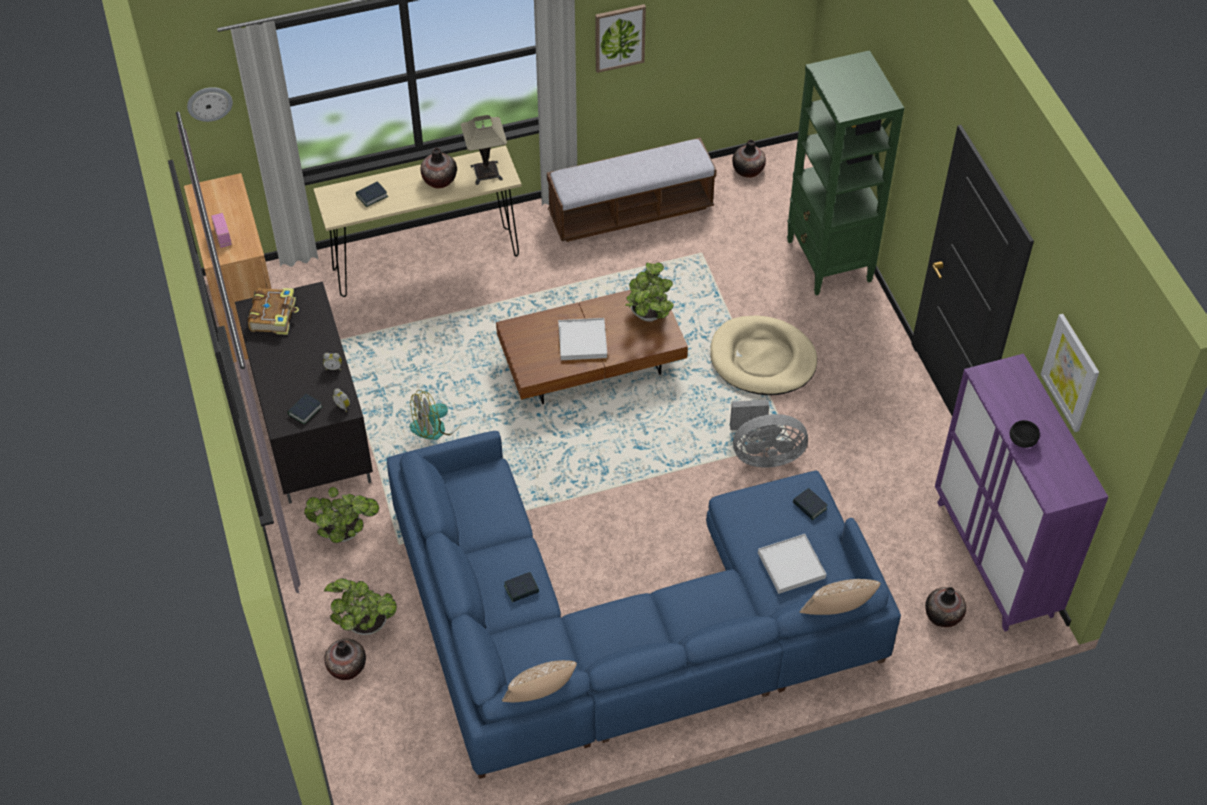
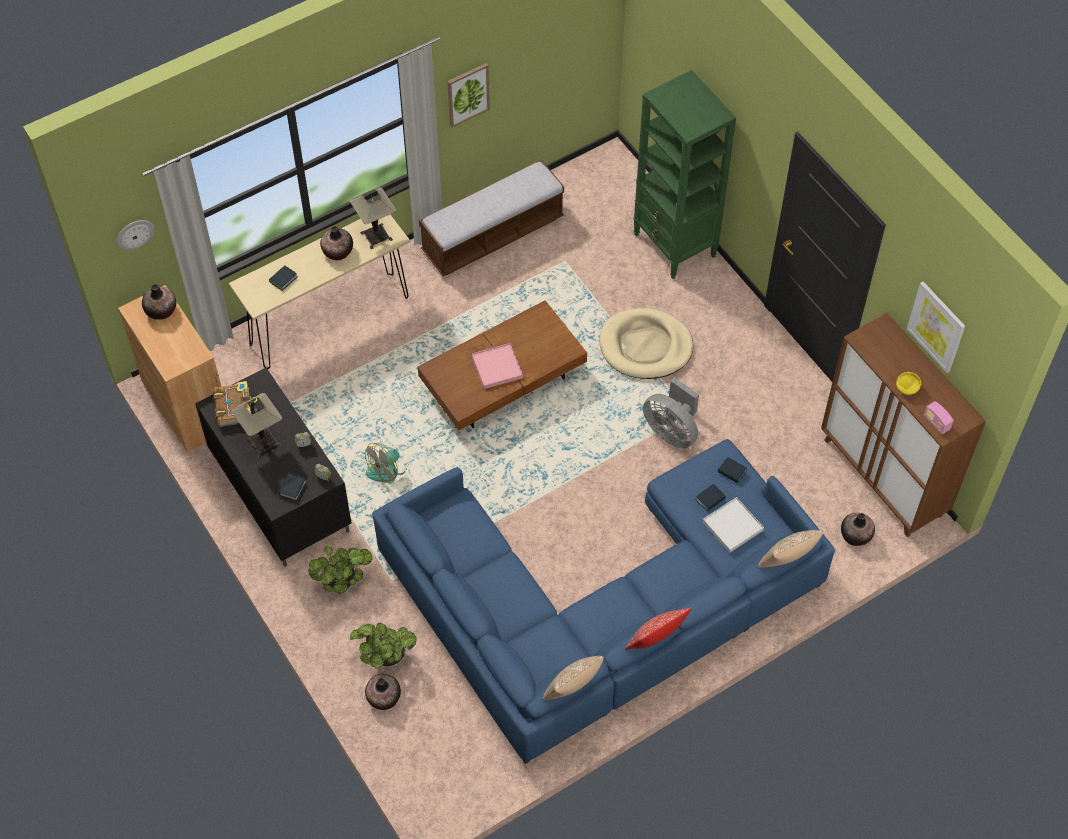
camera: 15 degrees left, 5 degrees up
radio [211,213,232,248] -> radio moved to [924,401,954,434]
book [504,572,539,602] -> book moved to [695,484,726,511]
white tray [558,318,607,360] -> pink tray [472,343,523,389]
potted plant [625,262,674,322] -> none
grey fan [730,400,808,468] -> grey fan turned 60 degrees clockwise [643,377,699,449]
vase [732,140,766,178] -> vase moved to [142,284,176,320]
purple cabinet [935,354,1108,631] -> brown cabinet [821,313,986,538]
black bowl [1010,420,1040,448] -> yellow bowl [896,372,921,395]
none -> table lamp [232,393,282,458]
none -> pillow [625,607,691,650]

